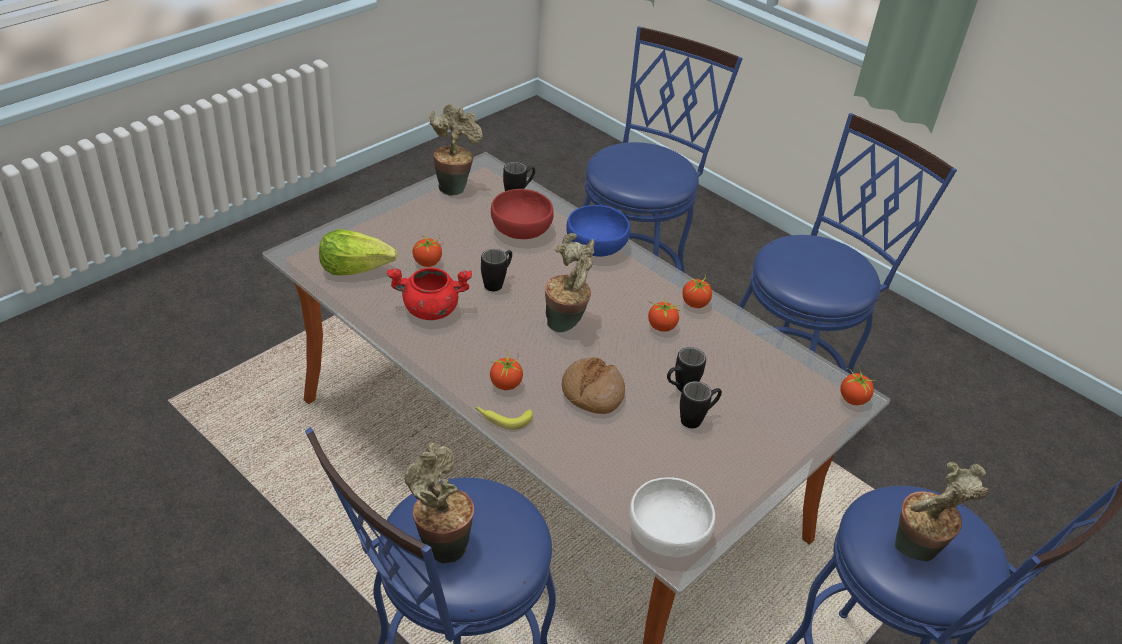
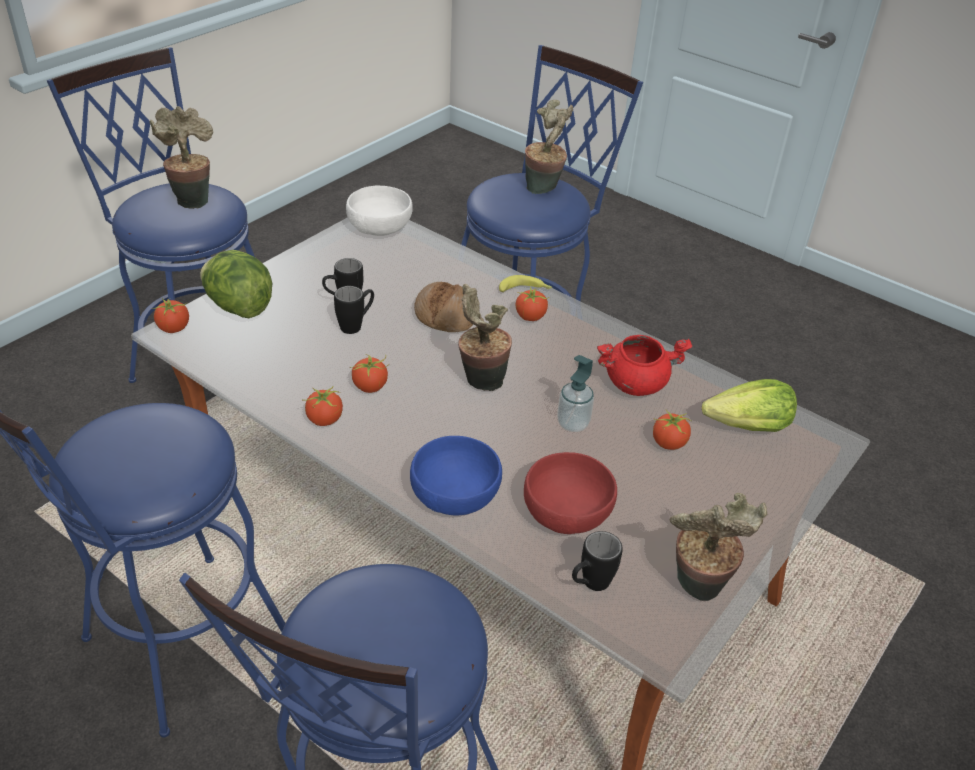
camera: 175 degrees right, 0 degrees up
black mug [481,249,512,291] -> soap dispenser [557,355,594,432]
none -> lettuce [200,250,272,318]

